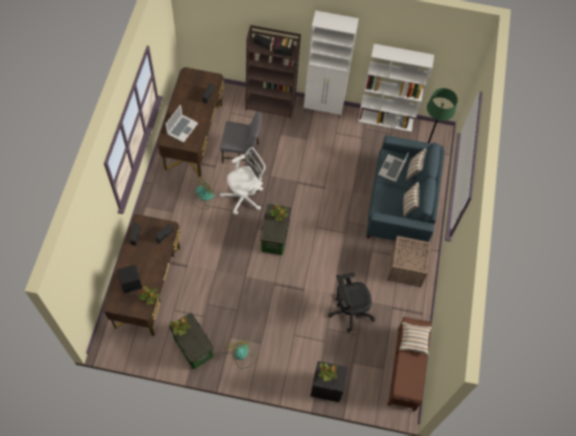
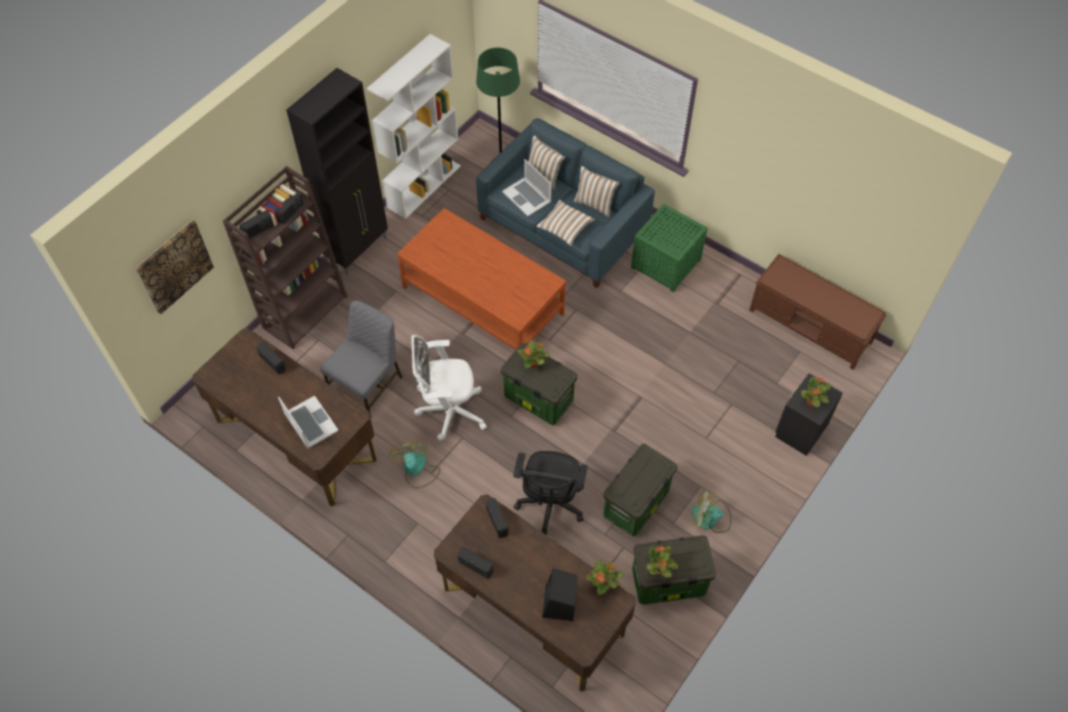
camera: 60 degrees left, 5 degrees down
white office chair [220,147,266,215] -> white office chair turned 90 degrees counterclockwise [411,335,487,441]
white cabinet [304,11,359,119] -> black cabinet [286,68,388,275]
black office chair [328,273,376,333] -> black office chair moved to [513,451,588,535]
brown side table [387,236,431,287] -> green side table [631,204,707,293]
pillow [399,322,432,356] -> pillow moved to [536,200,595,246]
none -> picture [136,220,214,314]
none -> brown coffee table [397,208,566,350]
none -> storage box [603,444,678,536]

